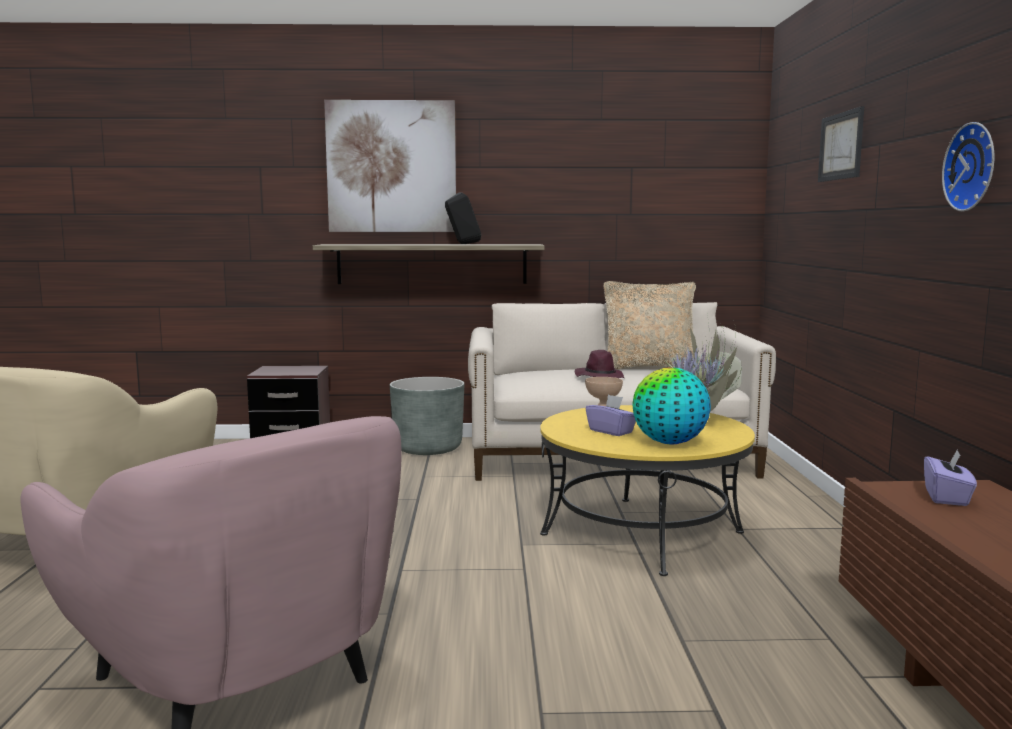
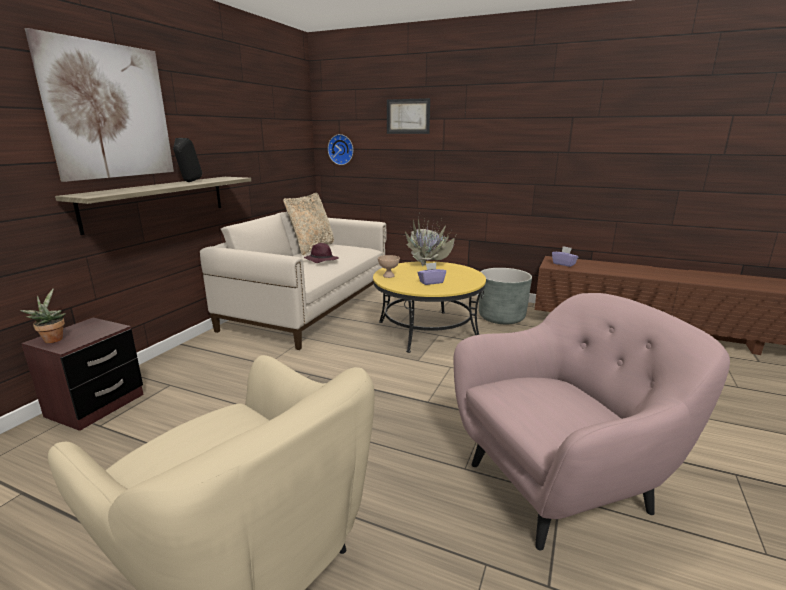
camera: 65 degrees left, 10 degrees up
grey planter [390,377,464,455] -> grey planter moved to [479,268,532,324]
globe [632,367,711,444] -> none
wall clock [942,122,994,211] -> wall clock moved to [328,134,353,165]
none -> potted plant [20,288,66,343]

